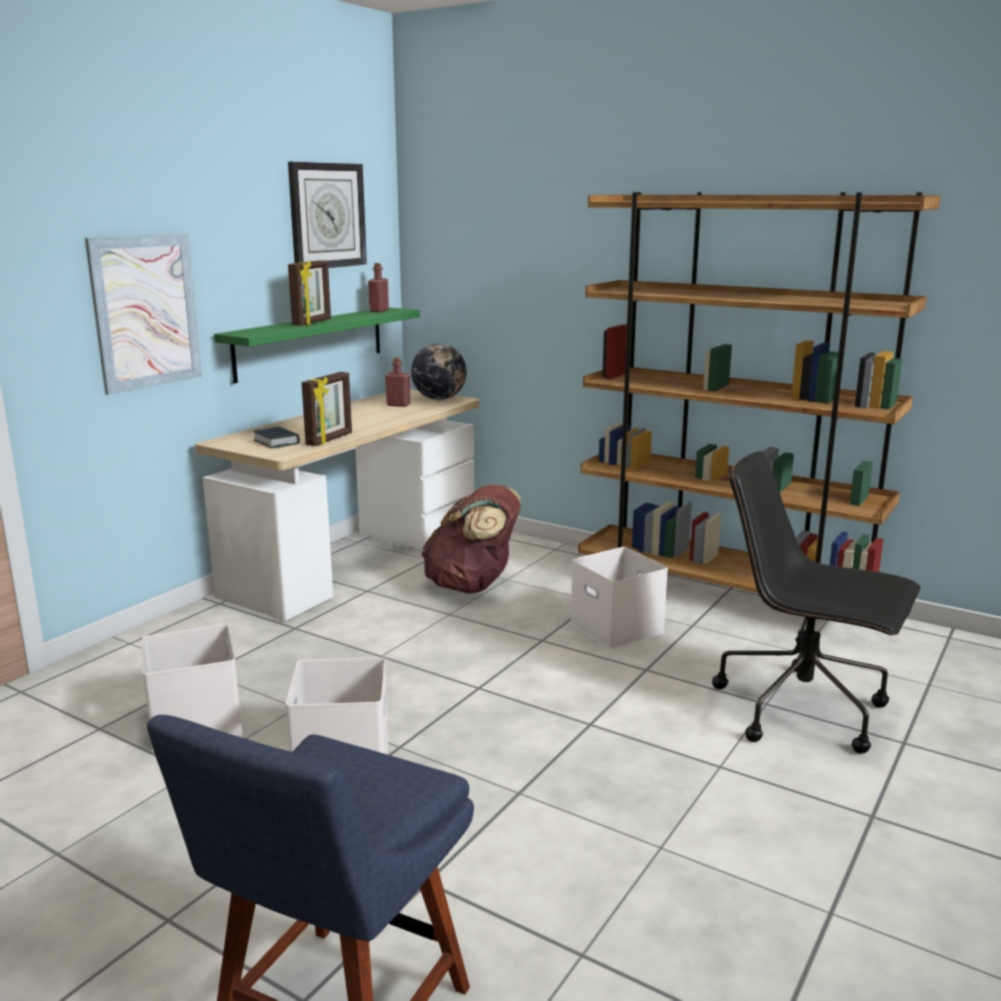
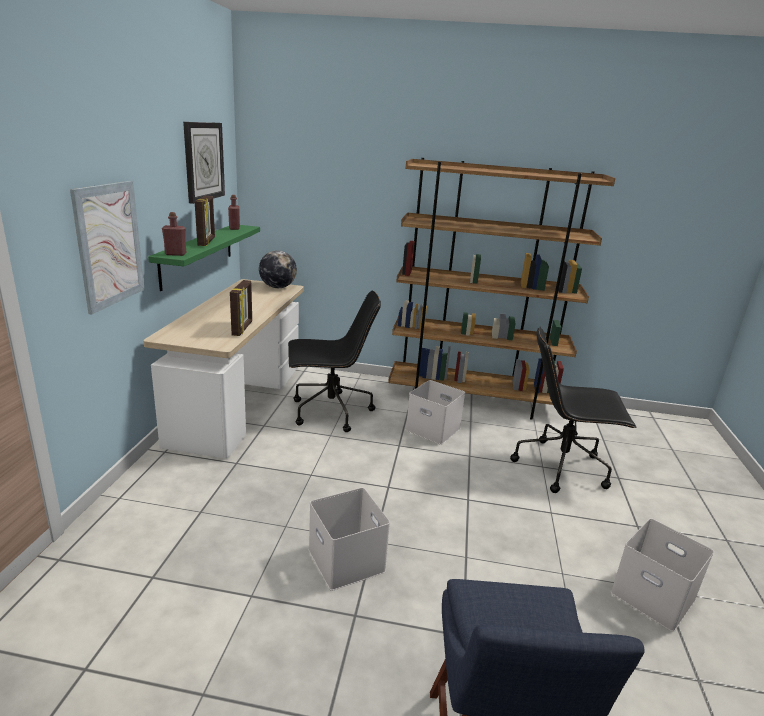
camera: 25 degrees left, 5 degrees up
white storage box [142,624,243,753] -> white storage box moved to [611,519,714,632]
book [253,427,300,448] -> none
red bottle [385,358,410,407] -> red bottle moved to [162,212,186,256]
brown backpack [421,484,521,594] -> black office chair [288,291,381,432]

